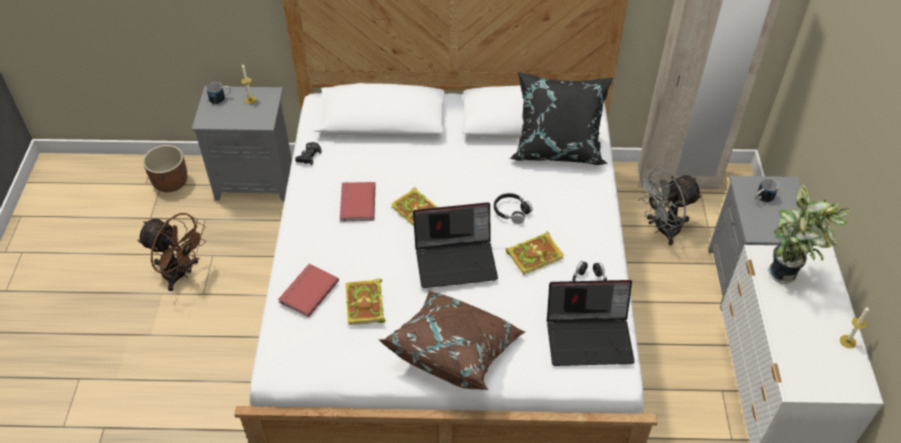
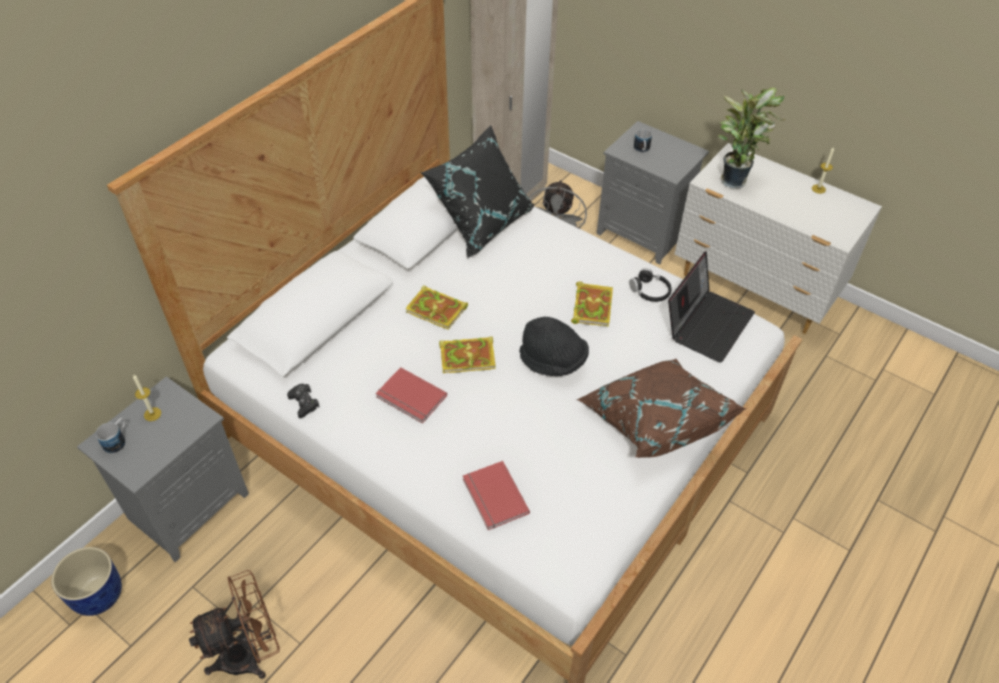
camera: 55 degrees left, 0 degrees up
brown planter [143,145,188,192] -> blue planter [51,547,122,616]
book [346,278,386,325] -> book moved to [405,285,468,330]
laptop [413,202,498,288] -> black hat [519,317,589,376]
black headphones [494,193,533,224] -> none

